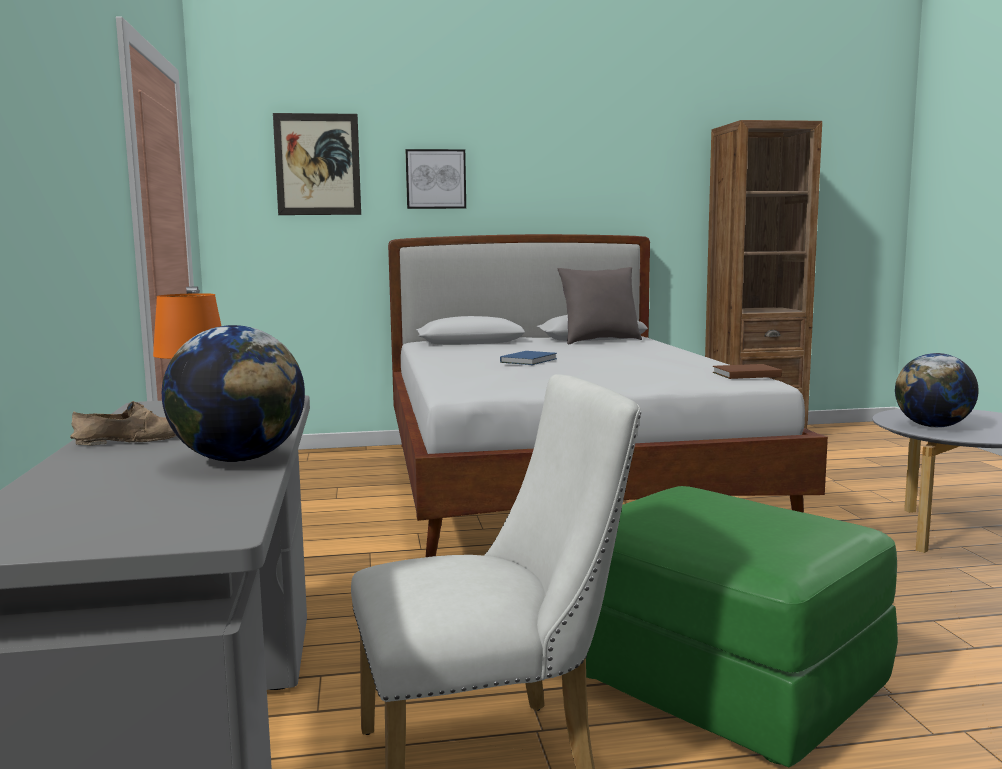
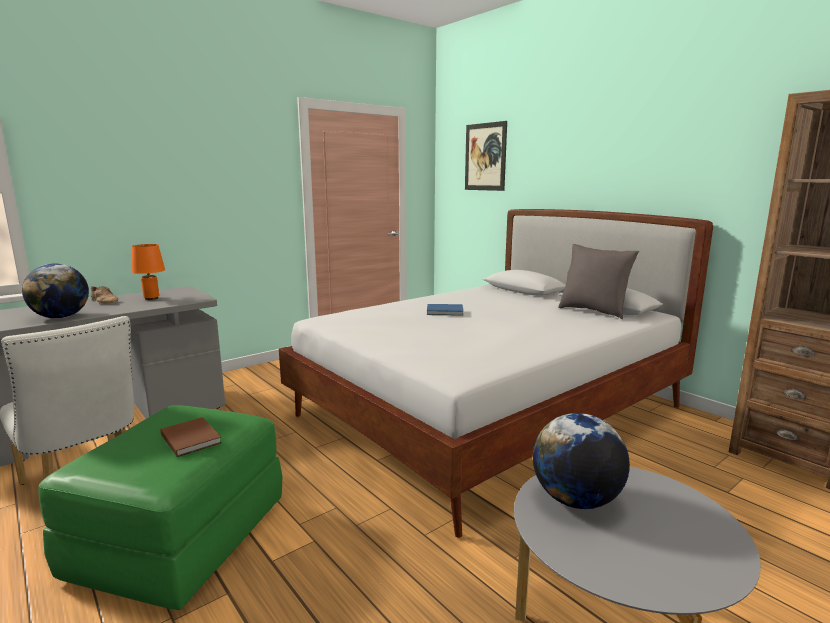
camera: 60 degrees right, 5 degrees up
picture [406,149,466,209] -> none
brown book [713,364,782,379] -> brown book moved to [161,417,222,457]

